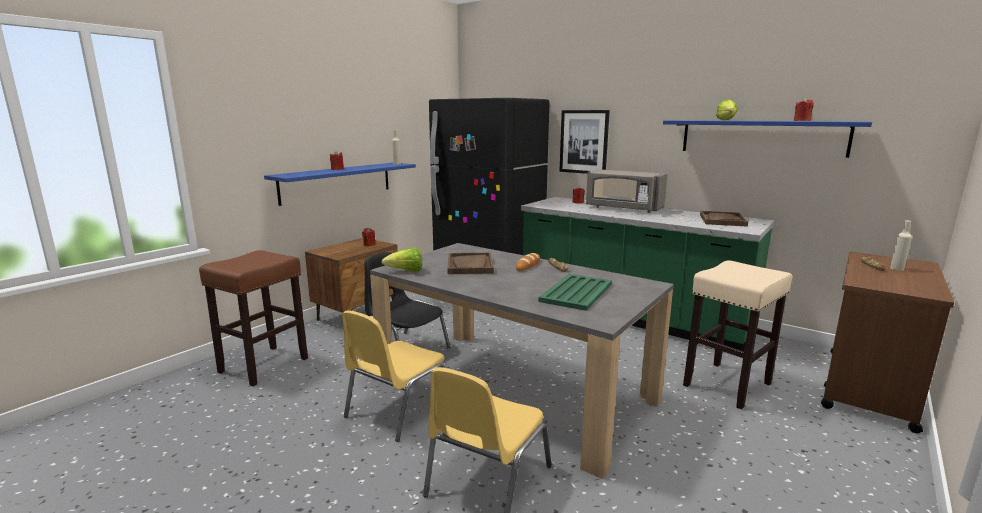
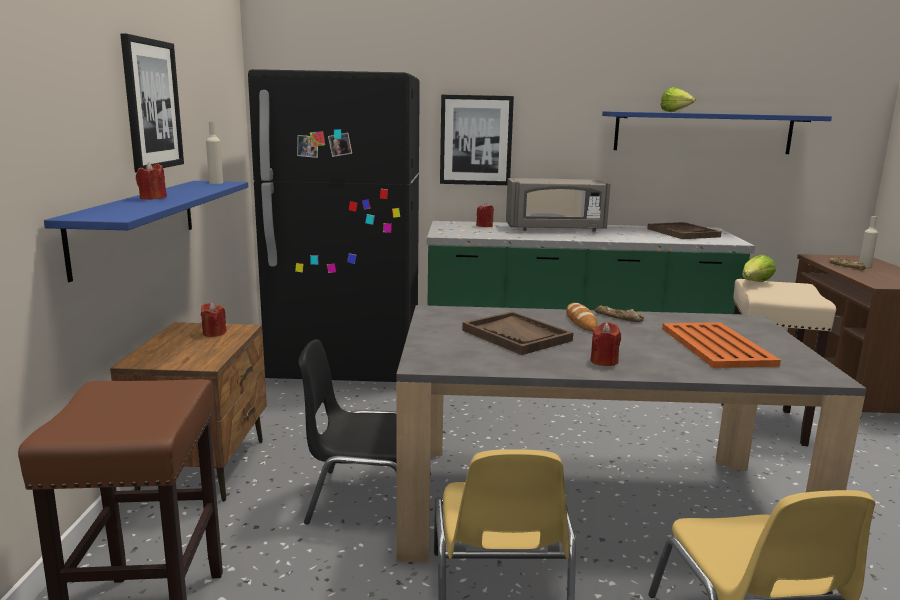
camera: 35 degrees left, 0 degrees up
lettuce [381,248,422,272] -> lettuce moved to [742,255,776,282]
green tray [538,274,612,311] -> orange tray [662,322,781,368]
red candle [794,98,814,121] -> red candle moved to [591,322,621,366]
none -> picture [120,33,184,172]

